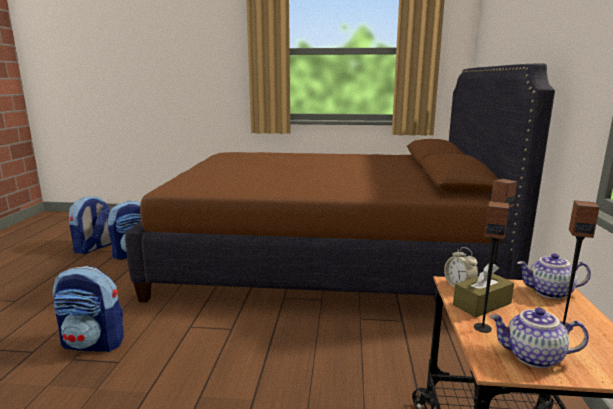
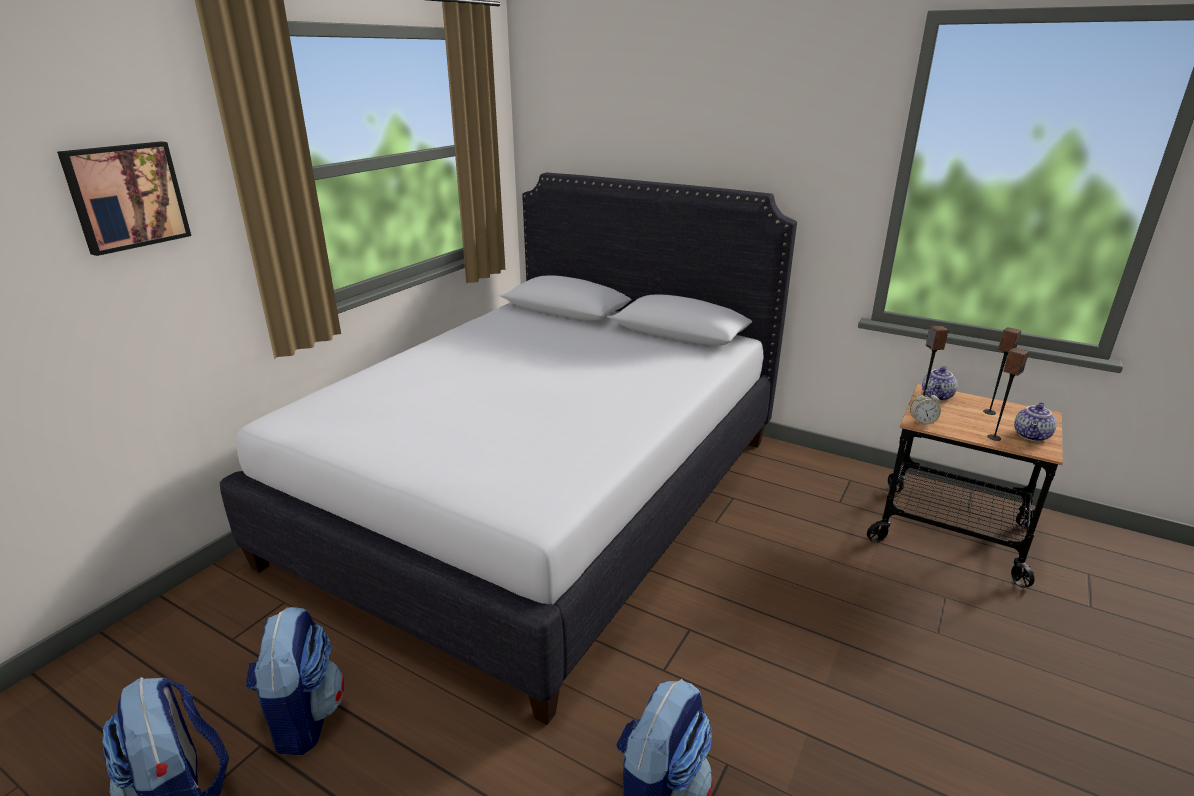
camera: 65 degrees left, 10 degrees up
brown bed [125,64,555,302] -> white bed [220,173,797,725]
brown tissue box [453,263,514,317] -> none
none -> picture [57,141,191,256]

